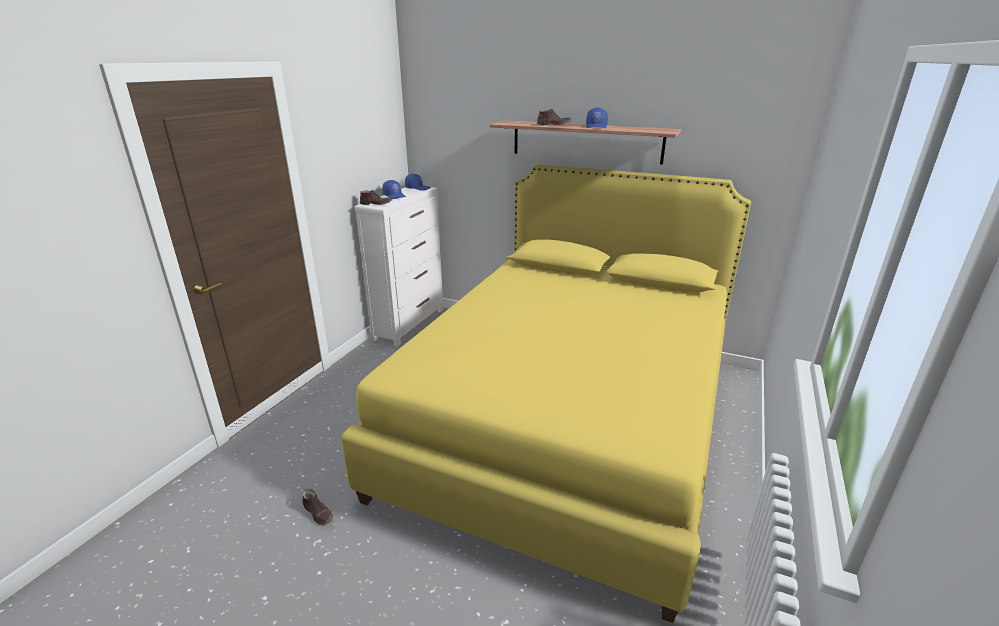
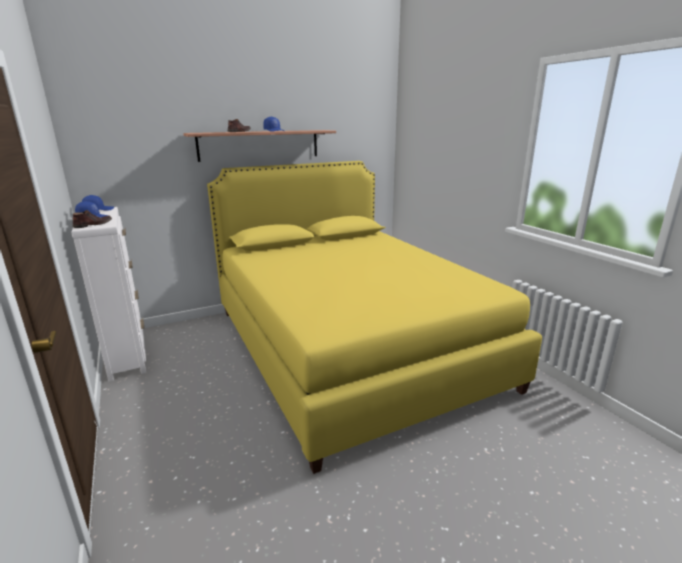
camera: 50 degrees left, 5 degrees down
brown shoe [302,489,333,525] -> none

